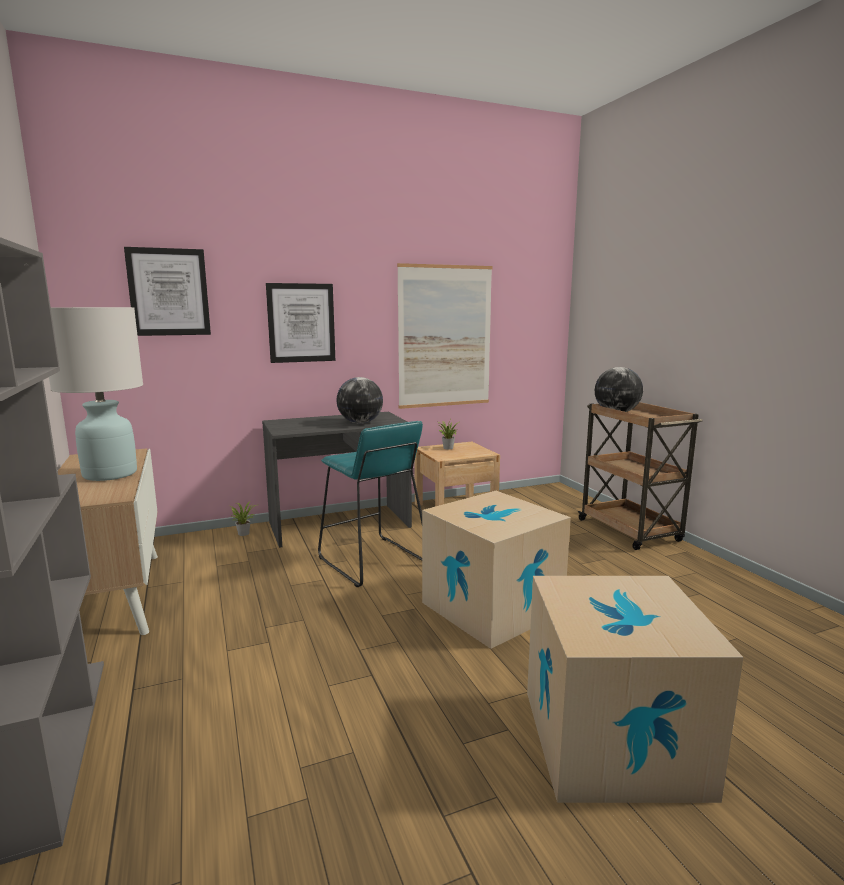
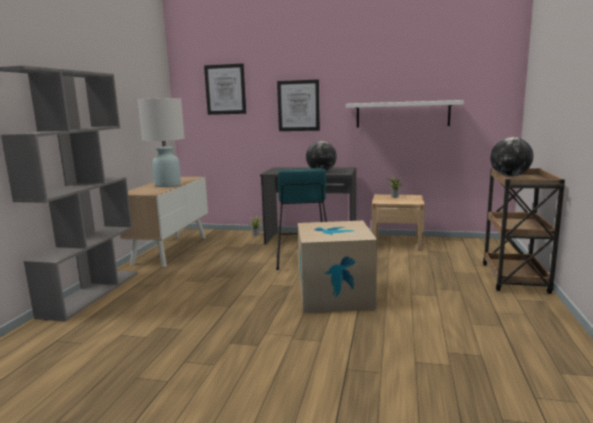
camera: 35 degrees right, 0 degrees up
picture [397,263,493,409] -> white shelf [346,100,464,128]
cardboard box [527,576,743,803] -> none

